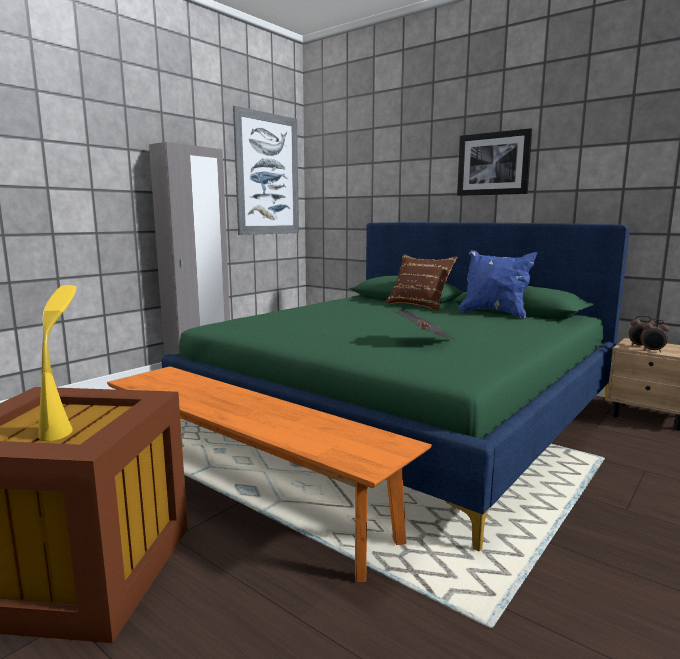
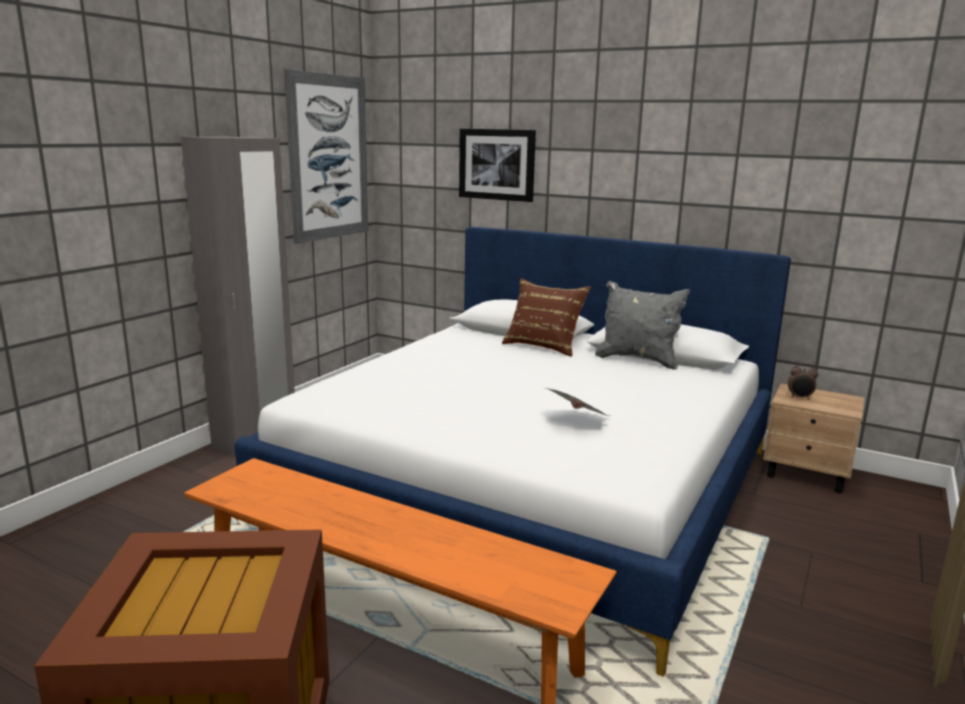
camera: 10 degrees left, 5 degrees up
yellow table lamp [38,285,77,441] -> none
green bed [162,222,630,551] -> white bed [235,227,791,676]
picture [457,128,532,196] -> picture moved to [459,128,536,202]
blue pillow [459,250,538,319] -> grey pillow [595,281,690,370]
alarm clock [640,319,669,352] -> none

